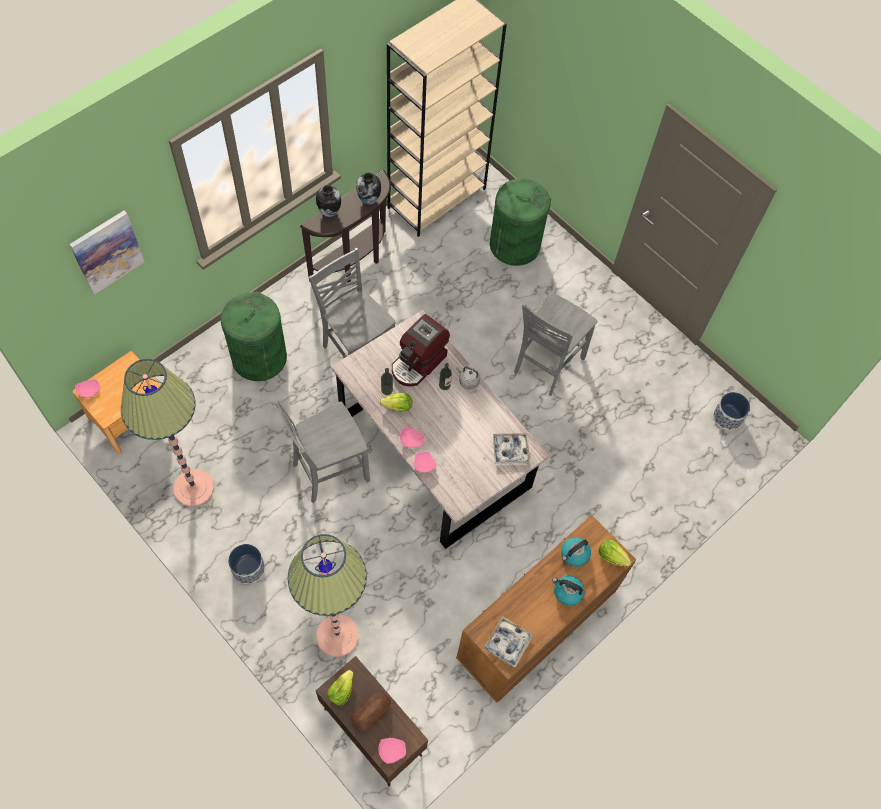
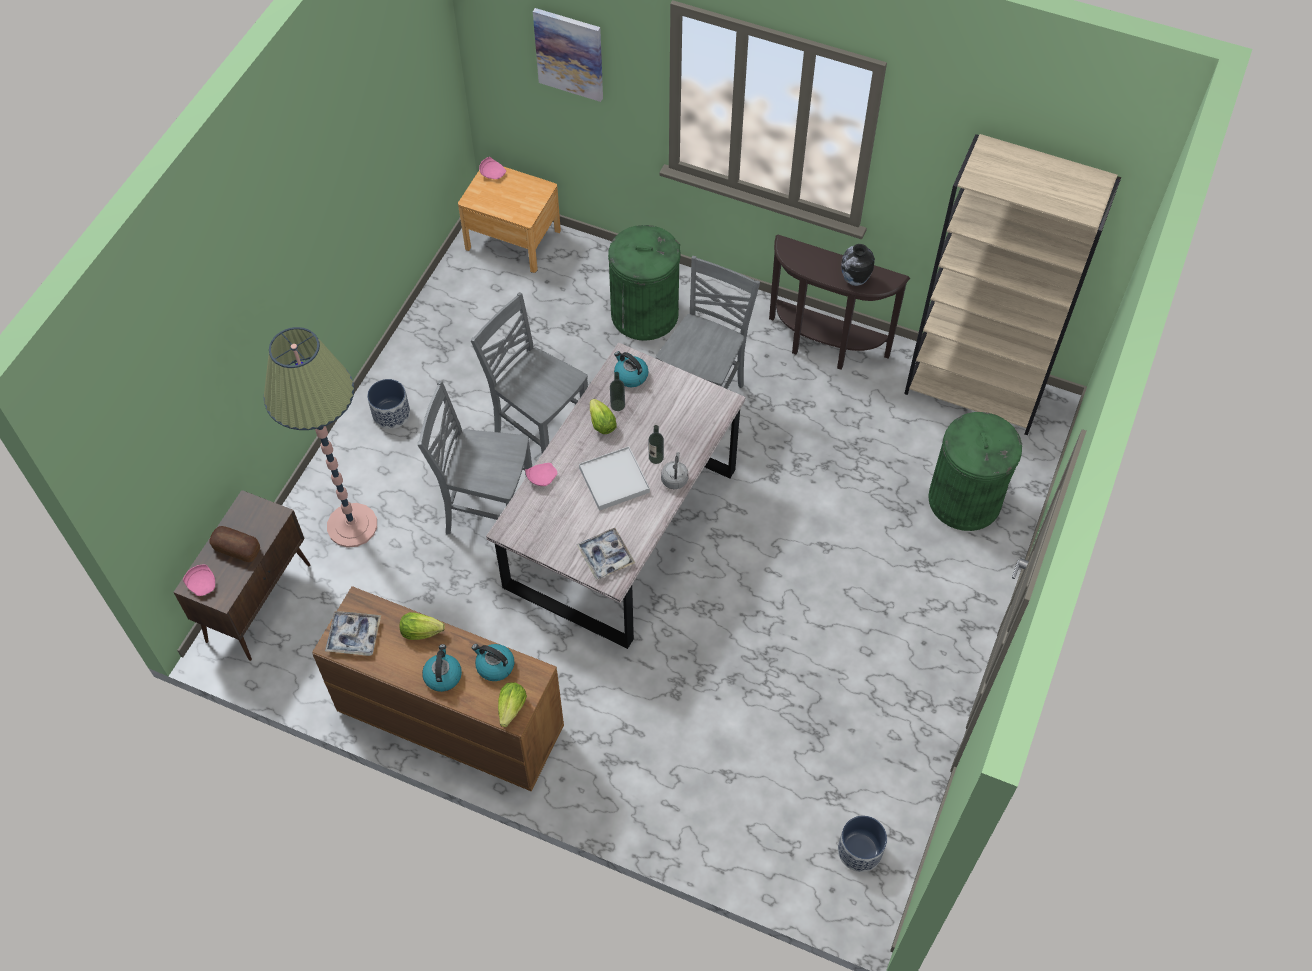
camera: 70 degrees right, 5 degrees down
floor lamp [121,359,214,507] -> none
vase [316,185,341,217] -> none
lettuce [327,670,354,706] -> lettuce moved to [400,612,445,640]
coffee machine [392,314,450,386] -> none
pink plate [400,426,425,448] -> none
grey chair [514,292,598,396] -> grey chair moved to [417,381,532,534]
none -> white tray [579,446,650,511]
none -> kettle [614,351,649,387]

